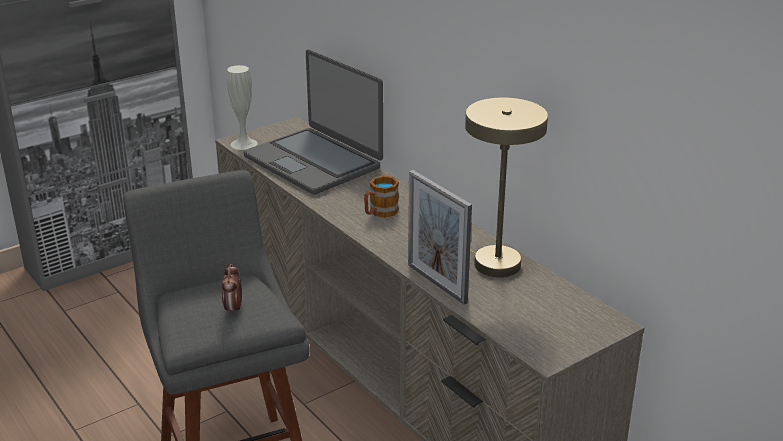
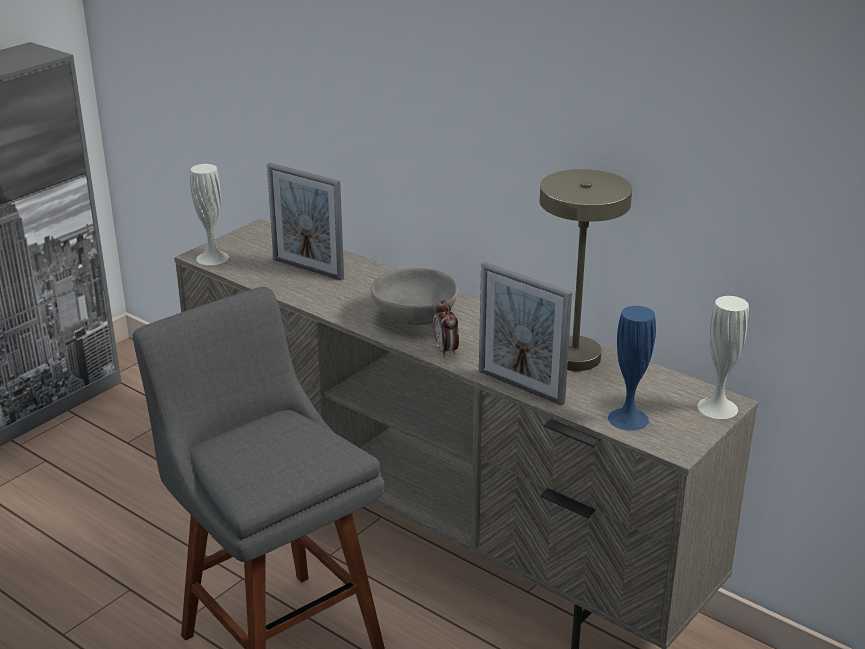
camera: 15 degrees left, 0 degrees up
alarm clock [222,264,242,316] -> alarm clock moved to [433,300,459,357]
laptop [244,49,383,195] -> picture frame [267,163,344,281]
mug [364,175,399,218] -> grey bowl [371,268,459,325]
none -> blue vase [608,306,656,431]
none -> white vase [697,296,749,419]

